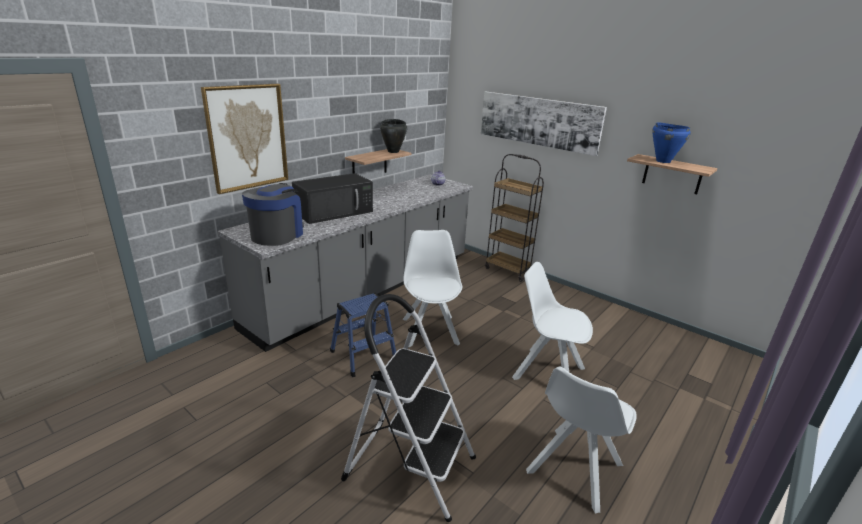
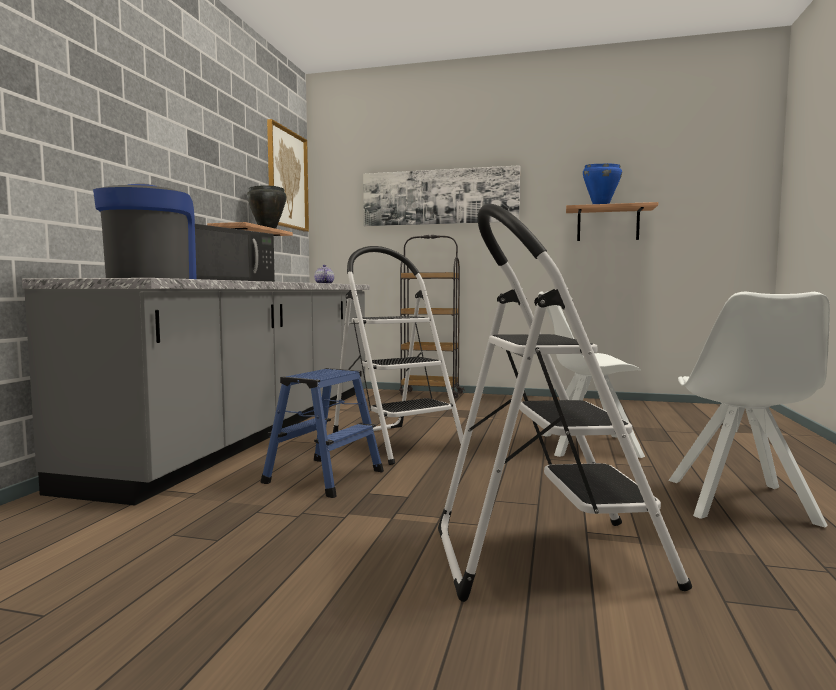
camera: 25 degrees left, 20 degrees down
picture [201,84,288,194] -> picture moved to [267,119,309,232]
white chair [403,230,462,348] -> step ladder [333,246,463,465]

